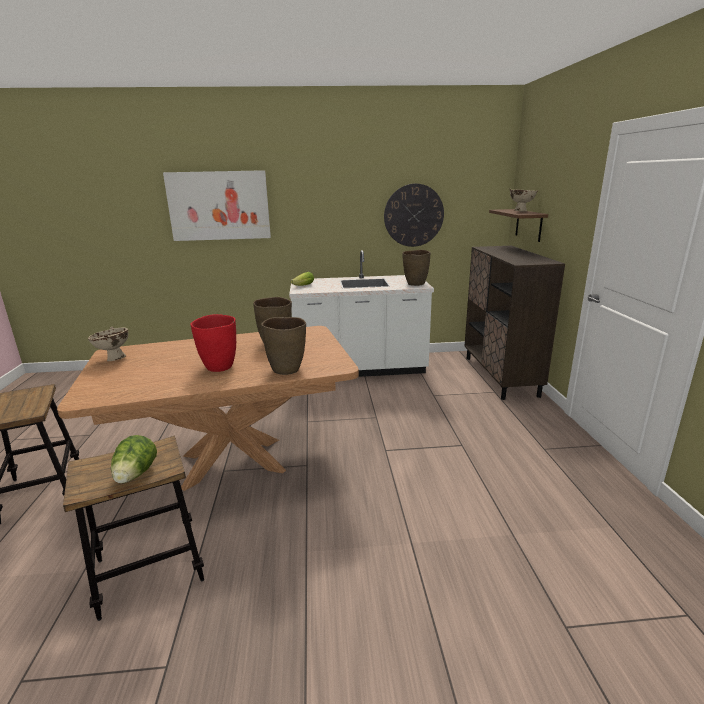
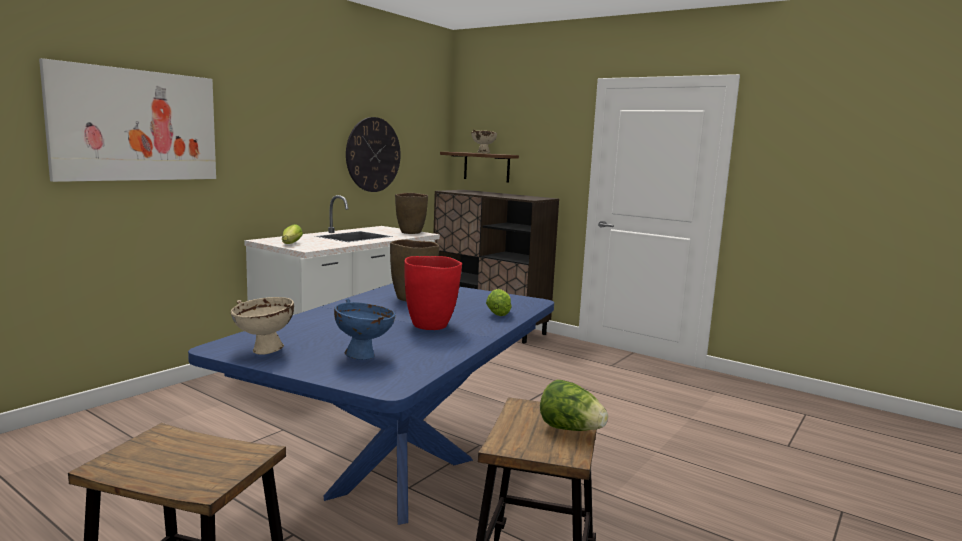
camera: 50 degrees left, 10 degrees down
brown dining table [57,326,359,491] -> blue dining table [188,283,554,525]
brown vase [261,317,306,375] -> lettuce [486,289,512,316]
none -> blue bowl [334,299,396,360]

